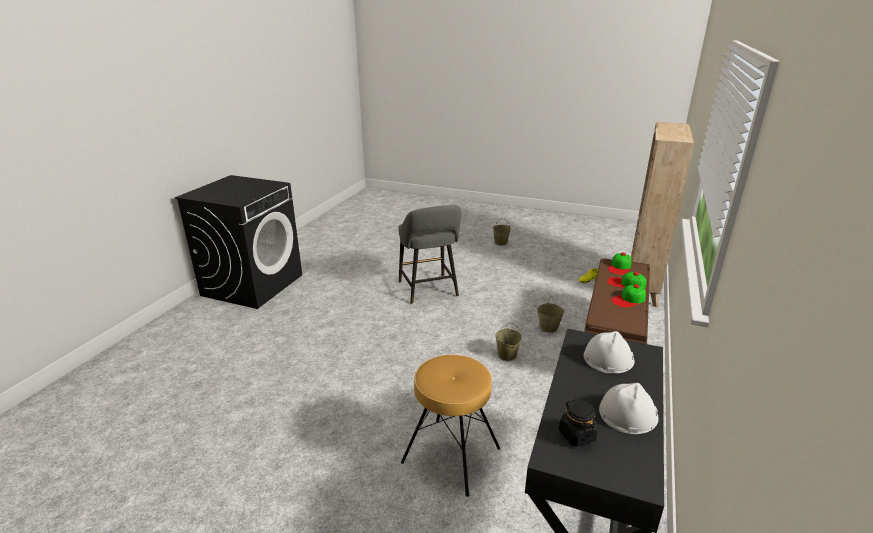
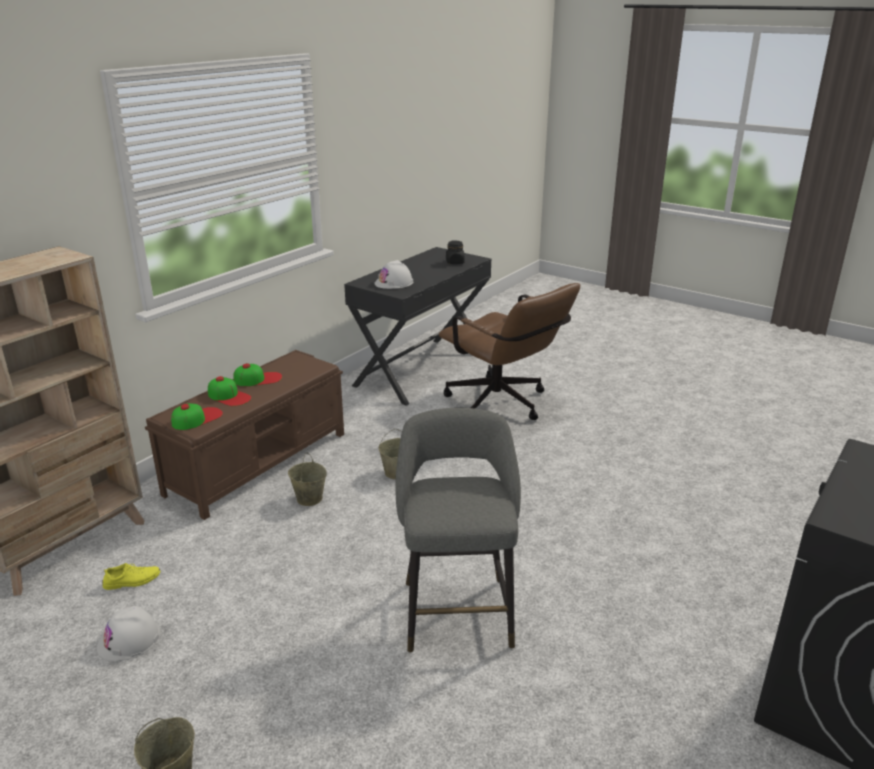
camera: 165 degrees left, 0 degrees up
brown stool [401,355,500,497] -> brown office chair [439,283,580,420]
white hard hat [599,383,659,434] -> white hard hat moved to [97,606,161,661]

